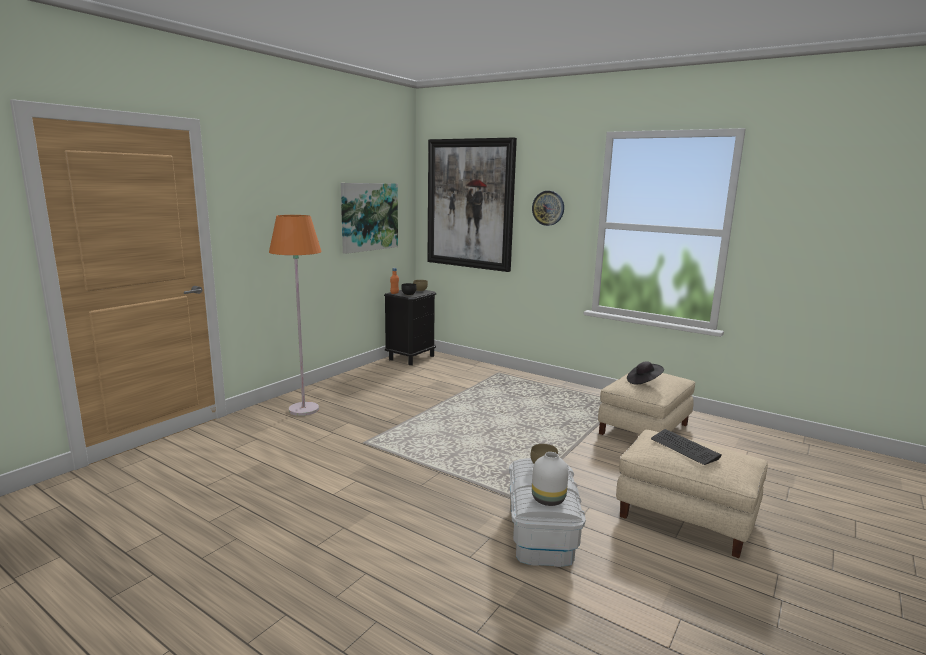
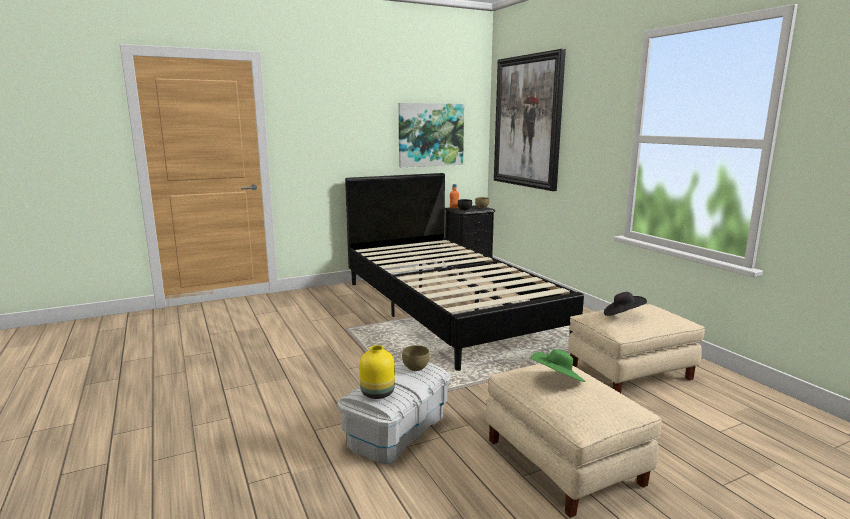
camera: 30 degrees right, 0 degrees up
orange floor lamp [269,215,322,416] -> none
wall clock [532,191,564,226] -> none
white vase [532,452,568,506] -> yellow vase [359,345,395,399]
keyboard [651,429,722,465] -> green hat [531,349,585,382]
none -> black bed [345,173,584,371]

